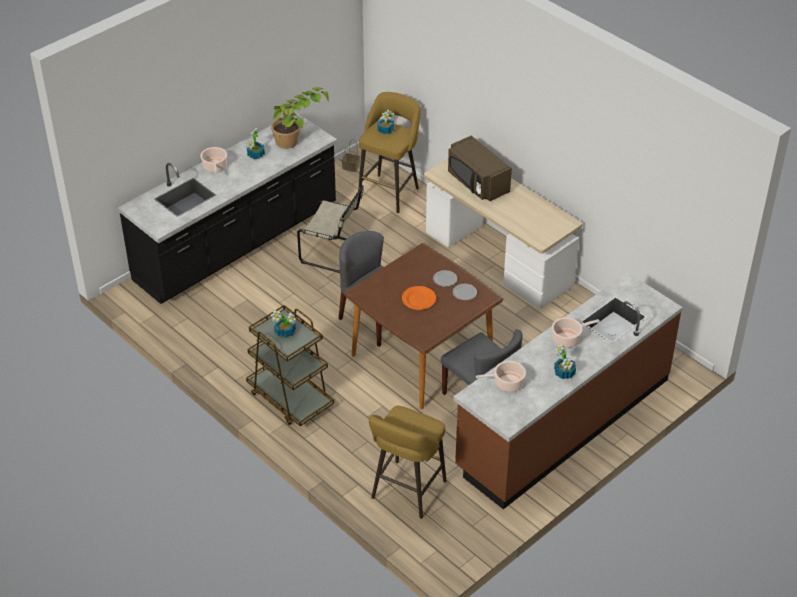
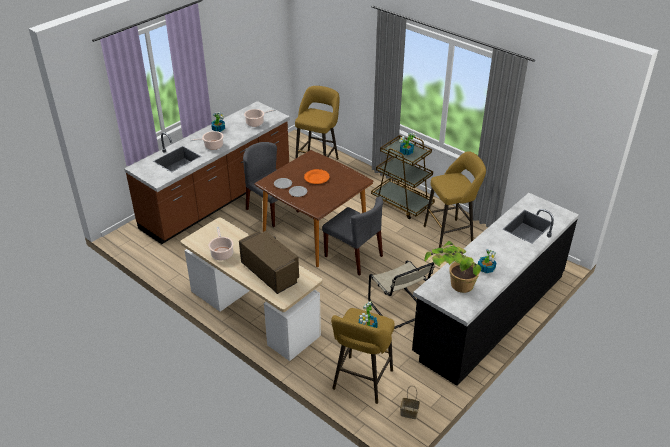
camera: 175 degrees right, 5 degrees down
cooking pot [200,147,227,174] -> cooking pot moved to [209,227,234,260]
beige chair [297,185,364,273] -> beige chair turned 135 degrees counterclockwise [368,261,435,329]
none -> yellow stool [423,151,486,248]

